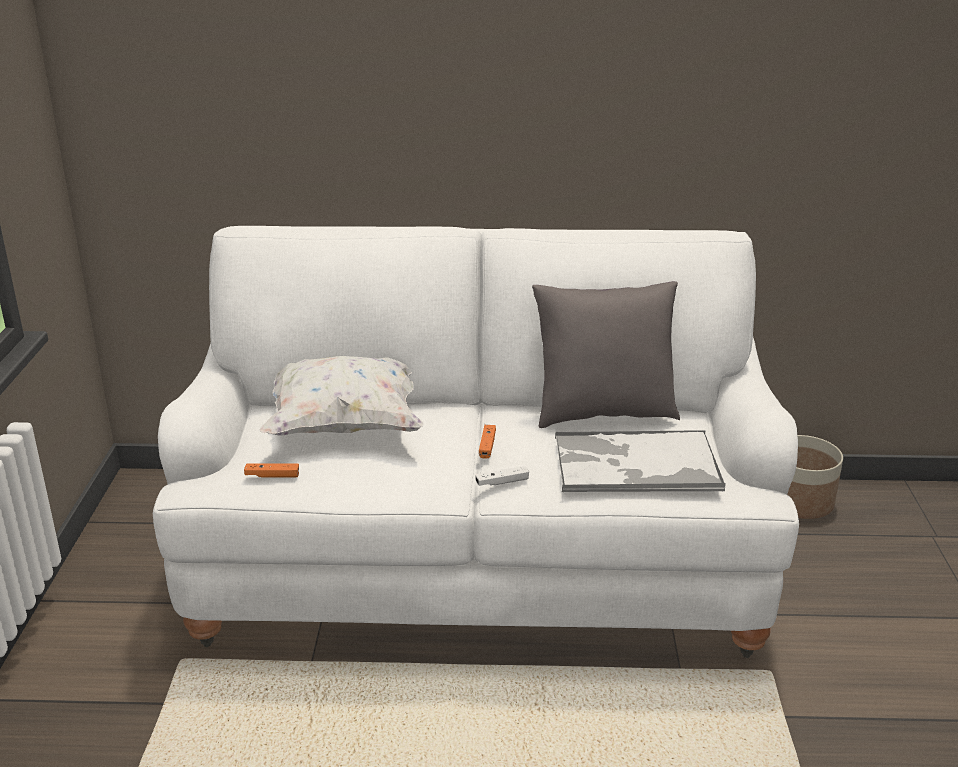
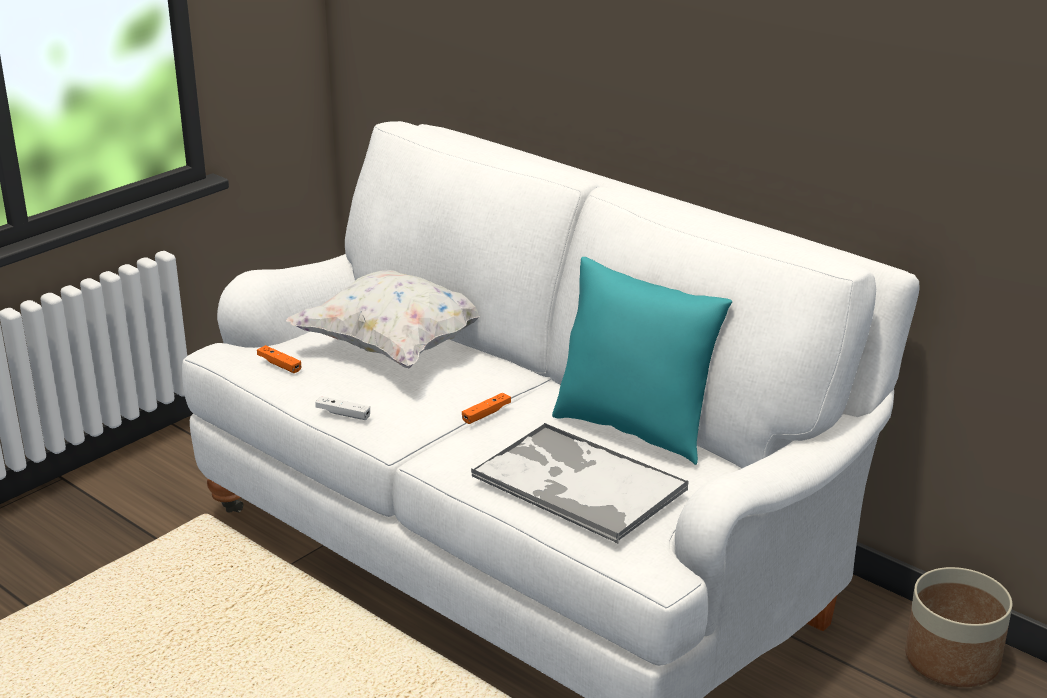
camera: 40 degrees right, 0 degrees up
white game controller [475,466,529,486] -> white game controller moved to [315,396,370,420]
grey pillow [532,281,680,428] -> turquoise pillow [552,257,732,465]

